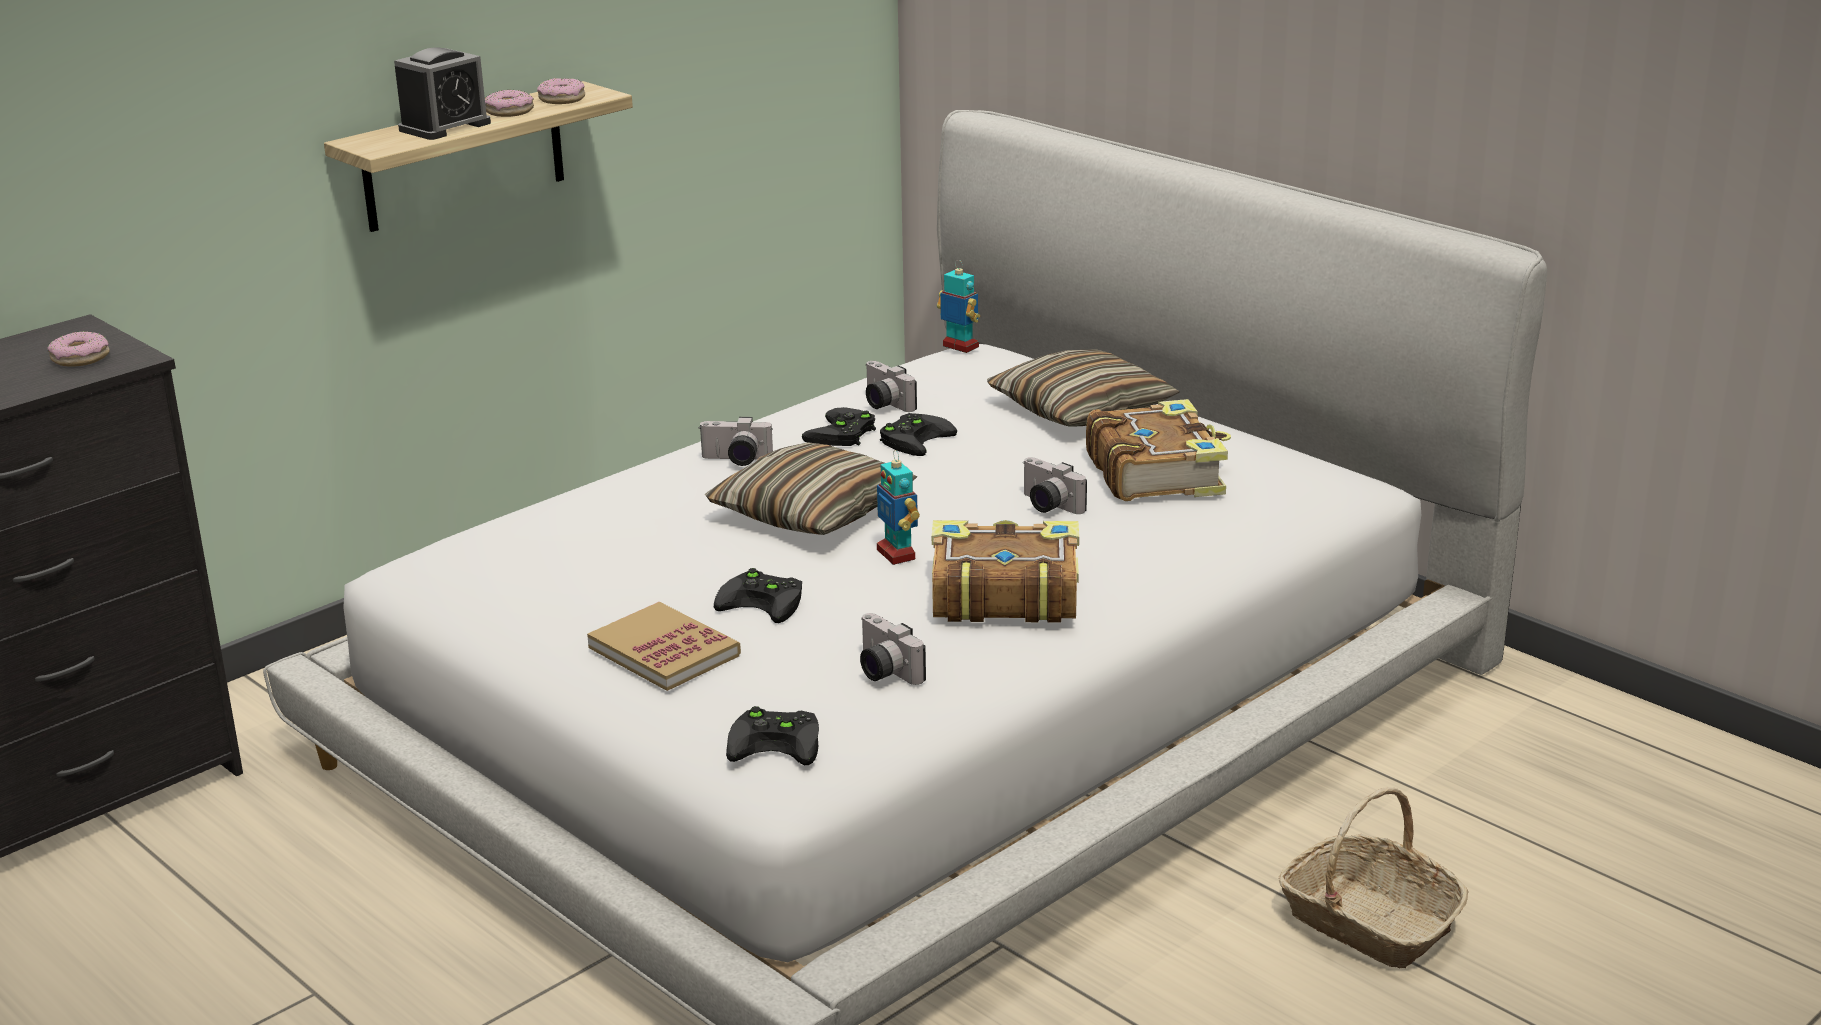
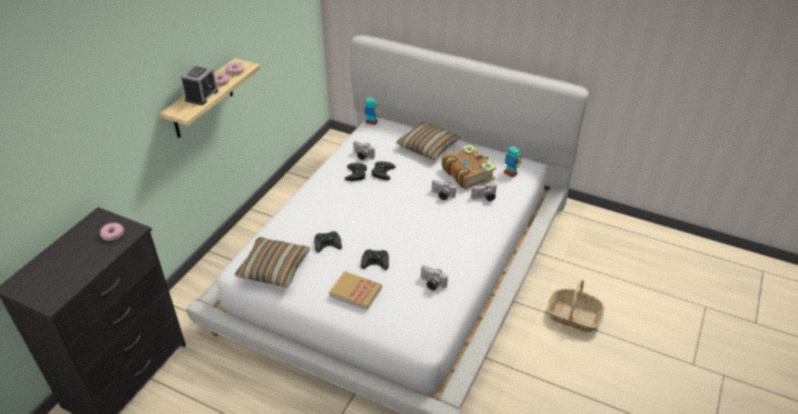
camera: 20 degrees left, 15 degrees up
camera [700,417,773,466] -> camera moved to [471,182,497,201]
pillow [705,442,918,535] -> pillow moved to [235,237,310,287]
black game controller [726,706,819,765] -> black game controller moved to [314,231,342,253]
toy robot [877,450,920,565] -> toy robot moved to [504,146,521,178]
book [932,520,1079,623] -> none

